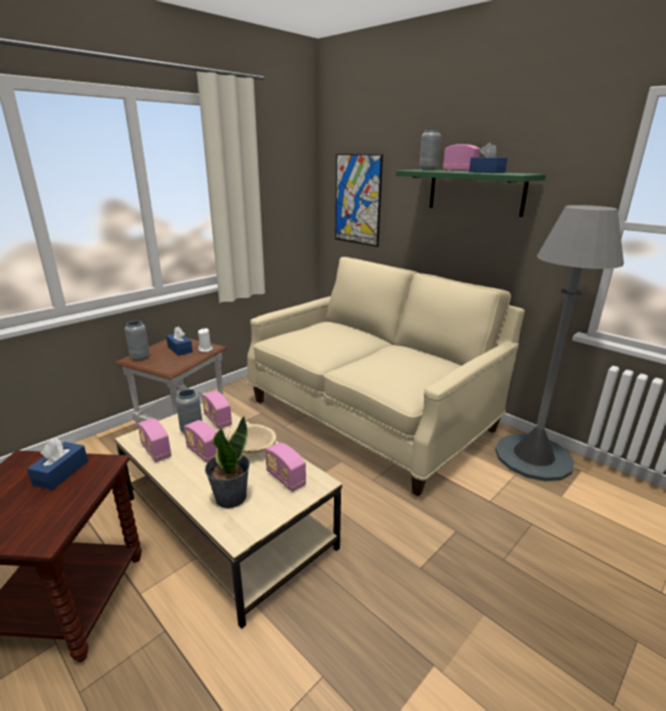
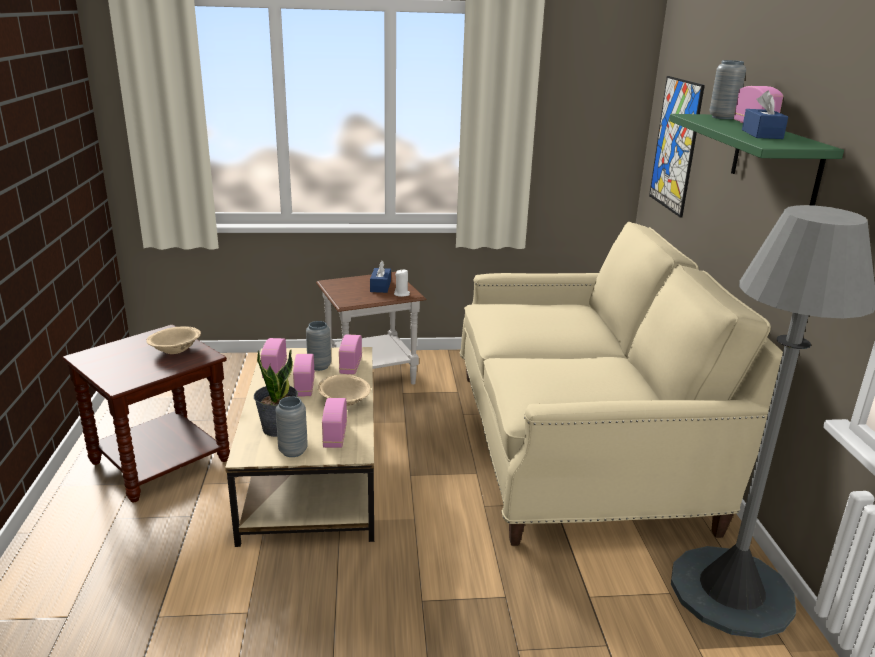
camera: 40 degrees right, 0 degrees up
blue tissue box [27,438,88,490] -> beige bowl [146,326,201,354]
grey vase [125,321,150,361] -> grey vase moved to [275,396,308,457]

